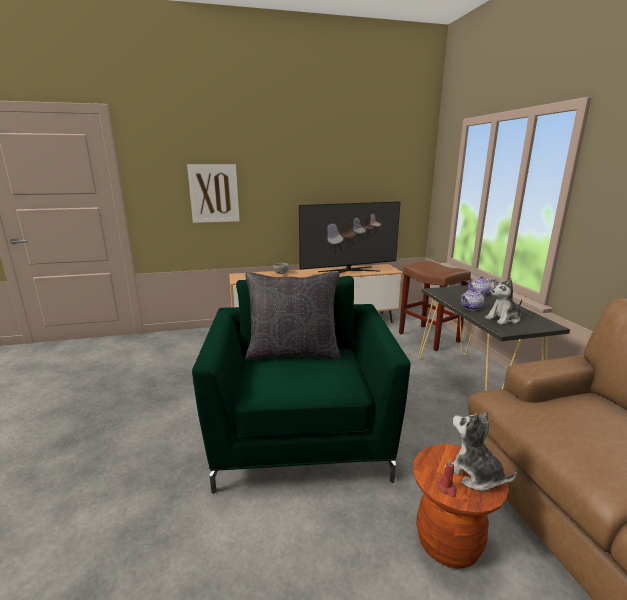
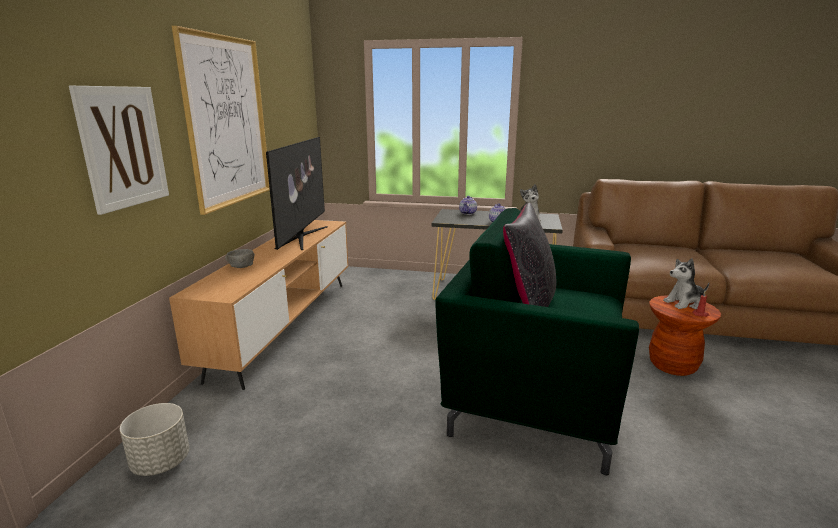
camera: 65 degrees left, 0 degrees up
brown stool [399,261,471,351] -> none
none -> grey planter [120,403,189,476]
none -> picture [172,26,270,215]

